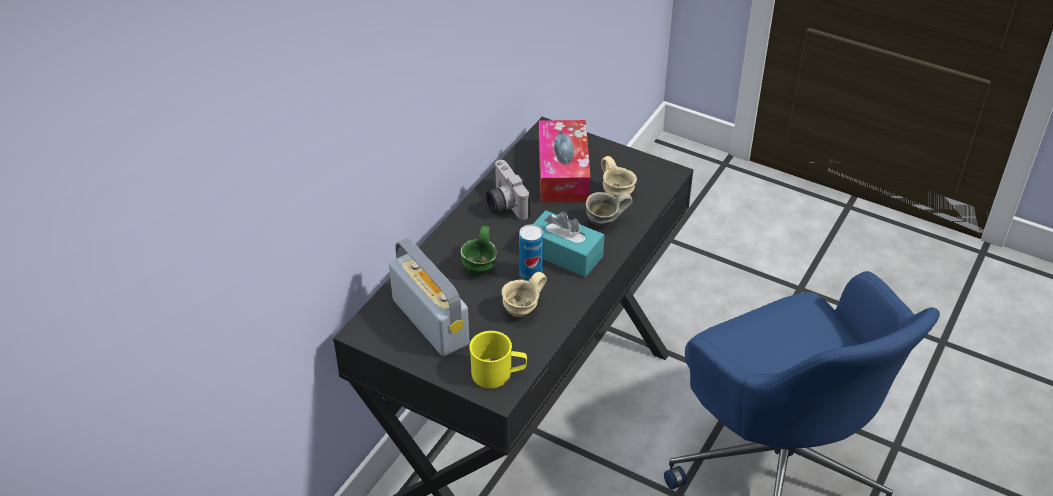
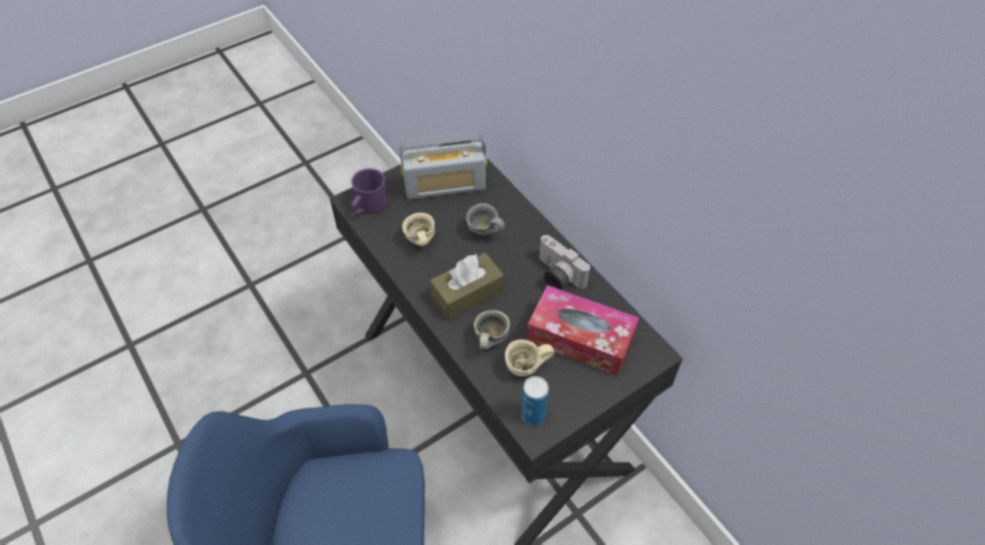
camera: 115 degrees right, 10 degrees up
green mug [460,226,497,275] -> grey mug [466,203,505,236]
yellow mug [469,331,527,389] -> purple mug [351,168,388,214]
camera [486,160,531,220] -> camera turned 135 degrees counterclockwise [539,235,591,290]
can [519,224,543,281] -> can moved to [521,376,549,426]
turquoise tissue box [532,210,604,277] -> brown tissue box [430,253,504,320]

